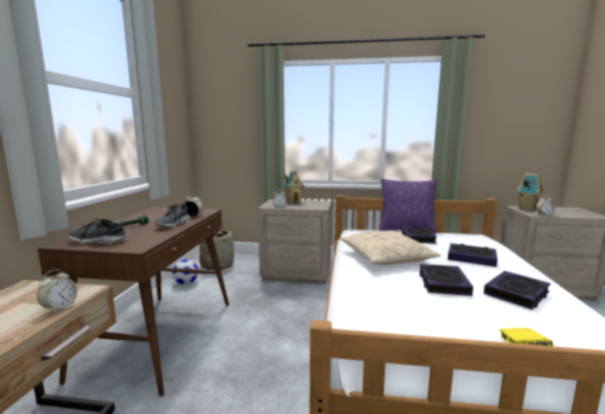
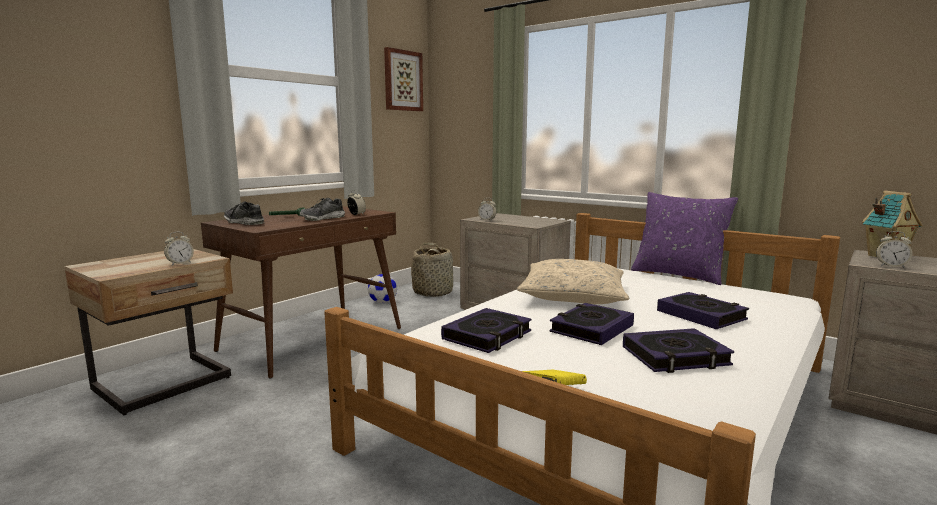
camera: 30 degrees right, 0 degrees up
toy house [283,170,305,204] -> none
book [402,227,437,244] -> book moved to [441,308,532,353]
none -> picture [384,47,423,111]

